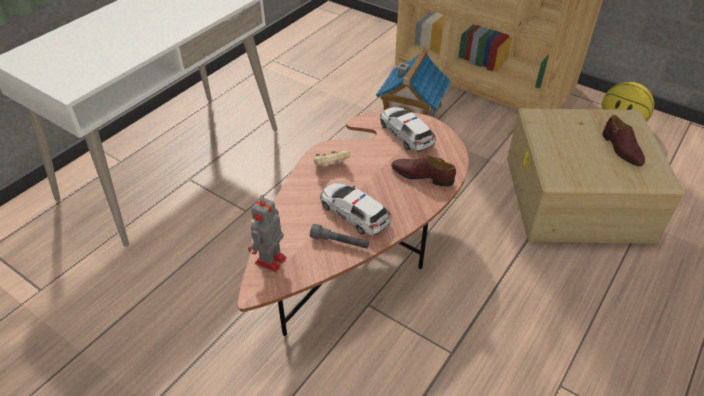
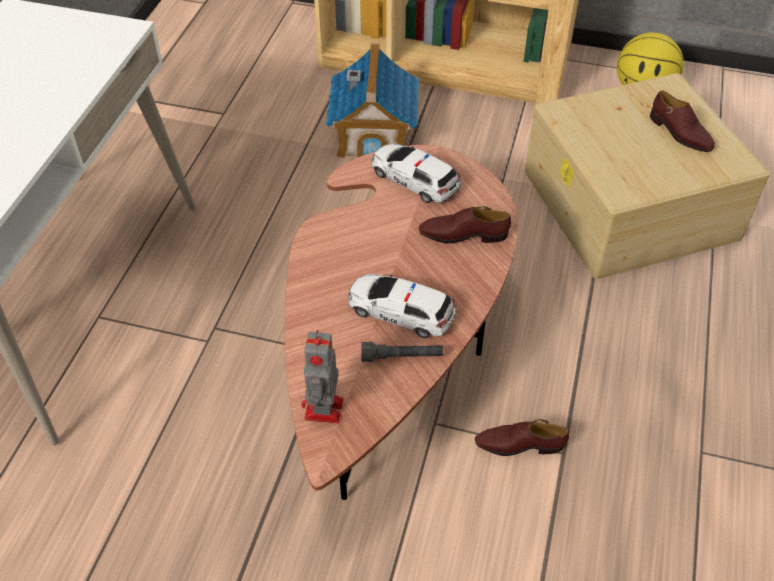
camera: 20 degrees left, 5 degrees up
beige game controller [314,151,350,168] -> none
none -> brown shoe [475,419,569,456]

